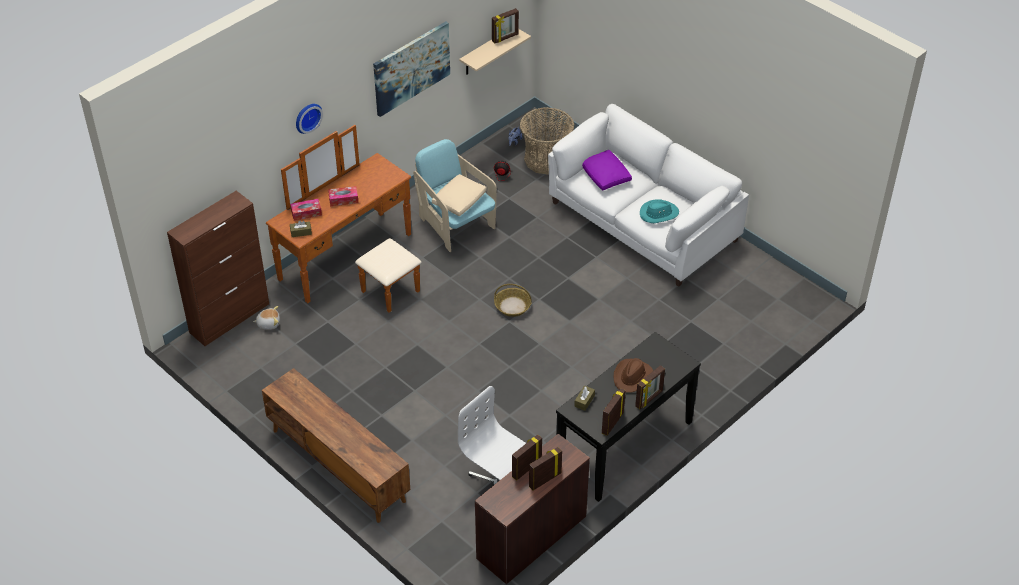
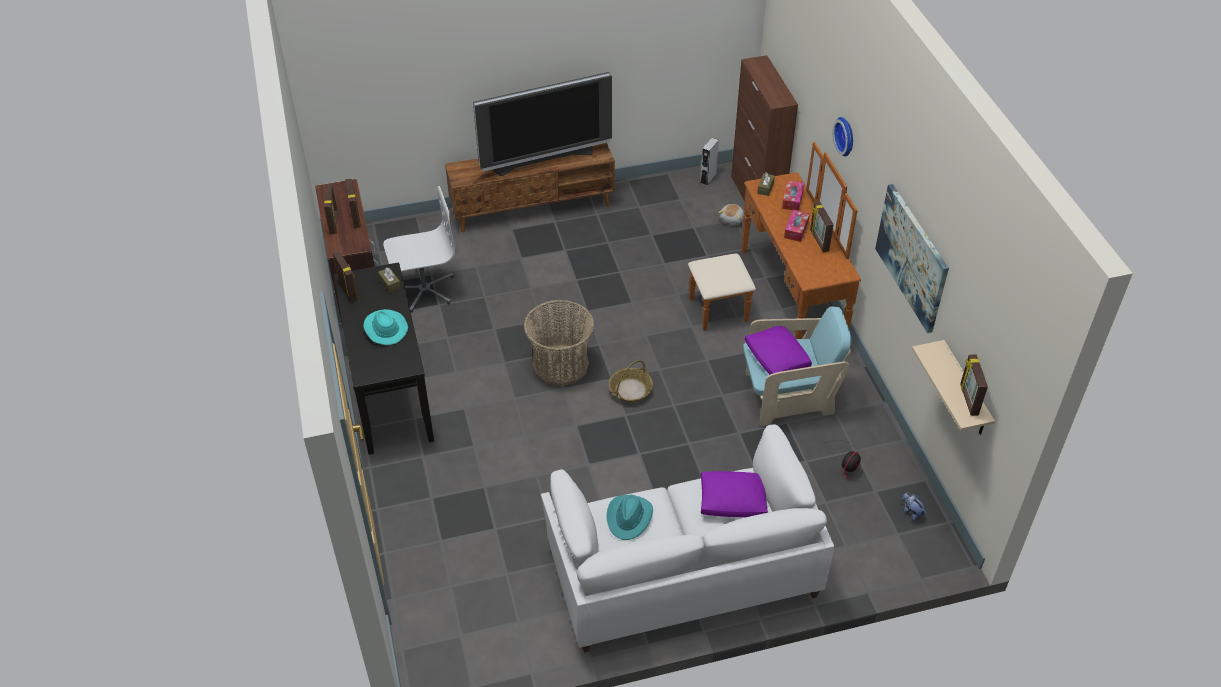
camera: 120 degrees right, 0 degrees up
beige pillow [432,174,487,216] -> purple pillow [745,326,812,375]
basket [520,108,574,175] -> basket moved to [524,300,594,386]
brown hat [614,358,653,393] -> turquoise hat [363,309,408,345]
picture frame [635,365,665,409] -> picture frame moved to [810,202,834,253]
none -> television [473,72,612,176]
none -> grey speaker [700,137,719,186]

